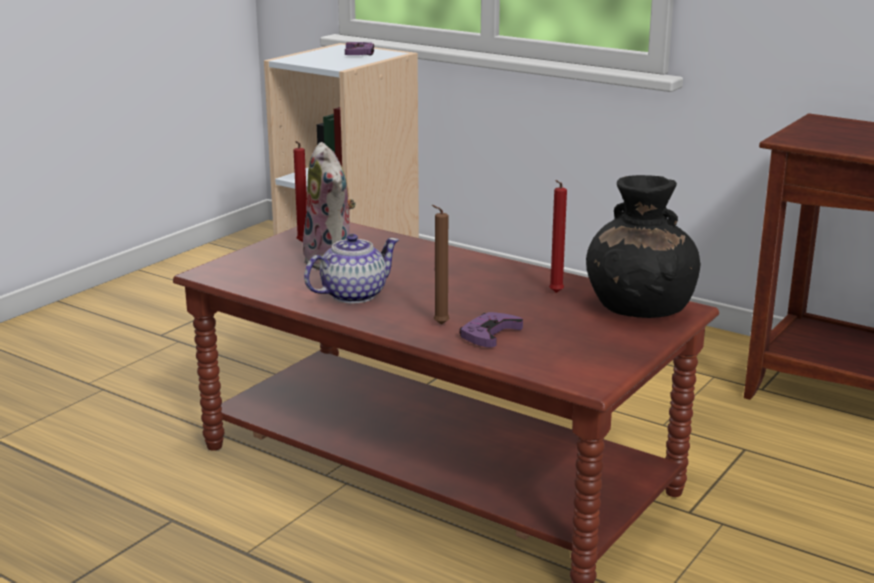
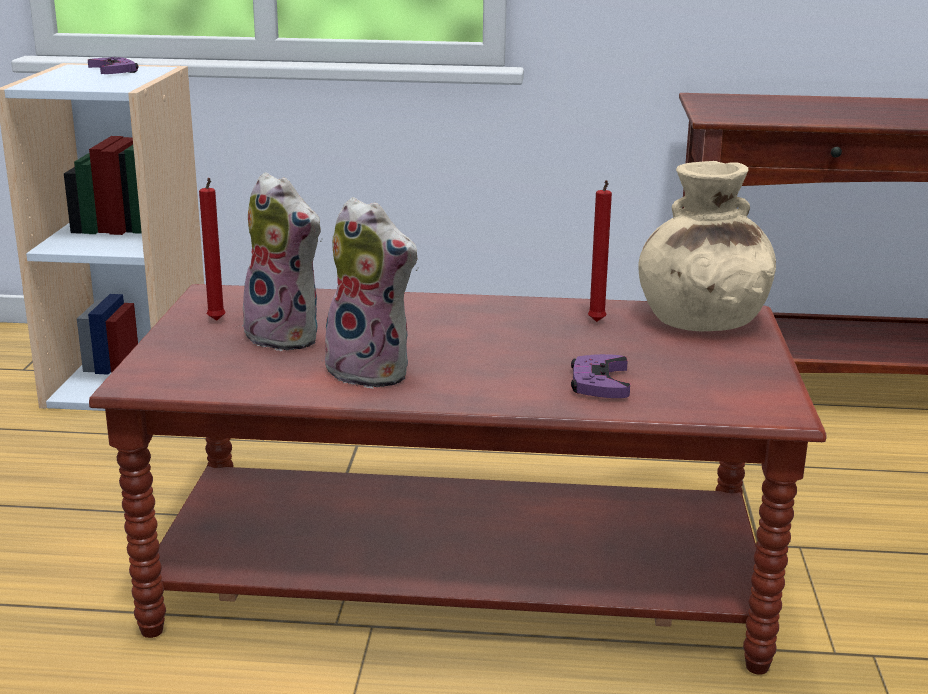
camera: 30 degrees left, 0 degrees up
teapot [304,234,399,303] -> plush toy [322,197,417,389]
brown candle [431,205,449,325] -> none
black vase [586,175,701,318] -> beige vase [638,161,776,331]

